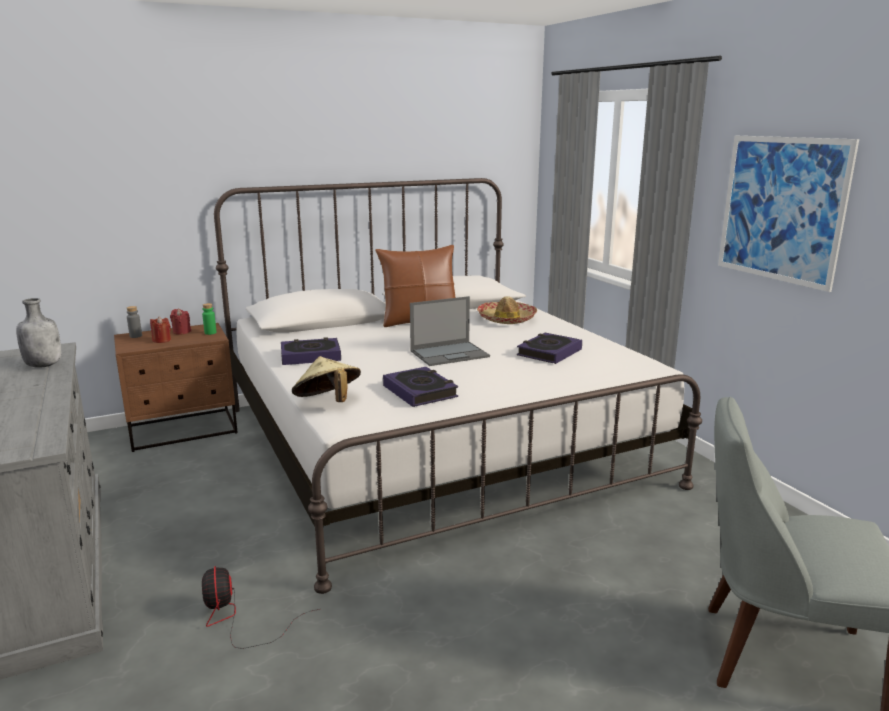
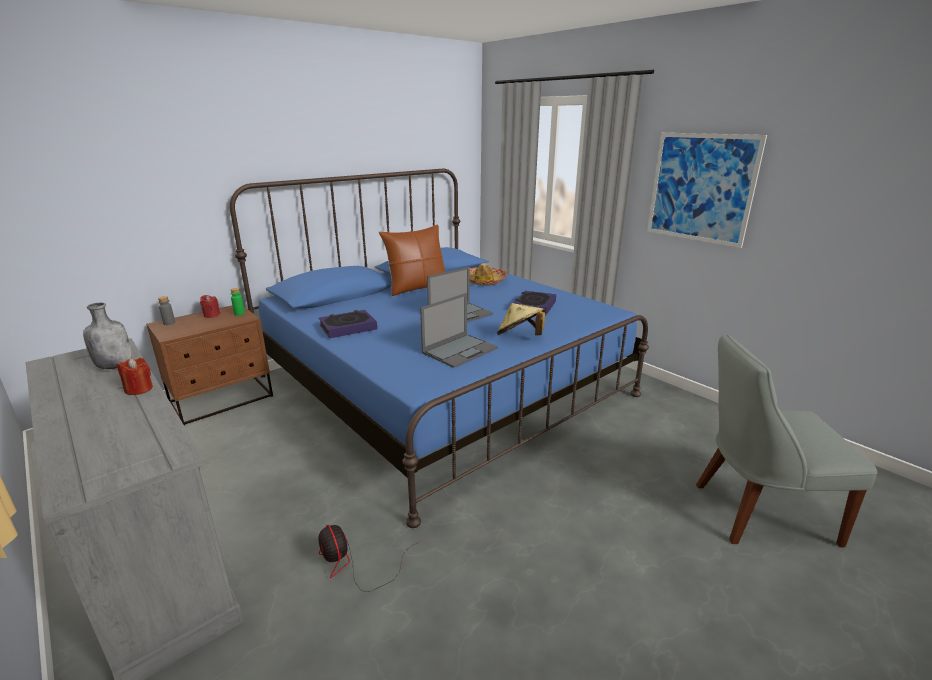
camera: 15 degrees left, 5 degrees up
red candle [150,316,171,343] -> red candle moved to [117,358,153,395]
white bed [214,178,702,594] -> blue bed [230,169,649,528]
beige hat [292,356,361,402] -> beige hat moved to [497,303,545,335]
book [383,367,458,407] -> laptop [420,293,498,368]

